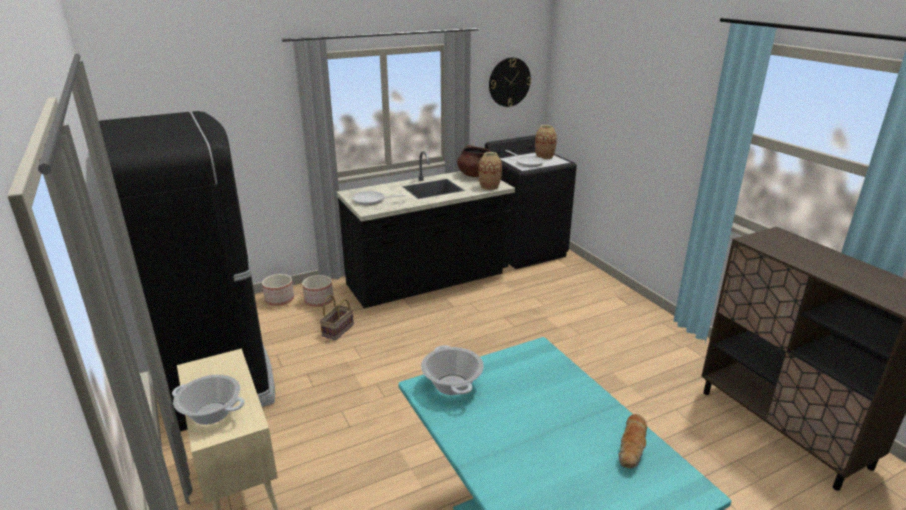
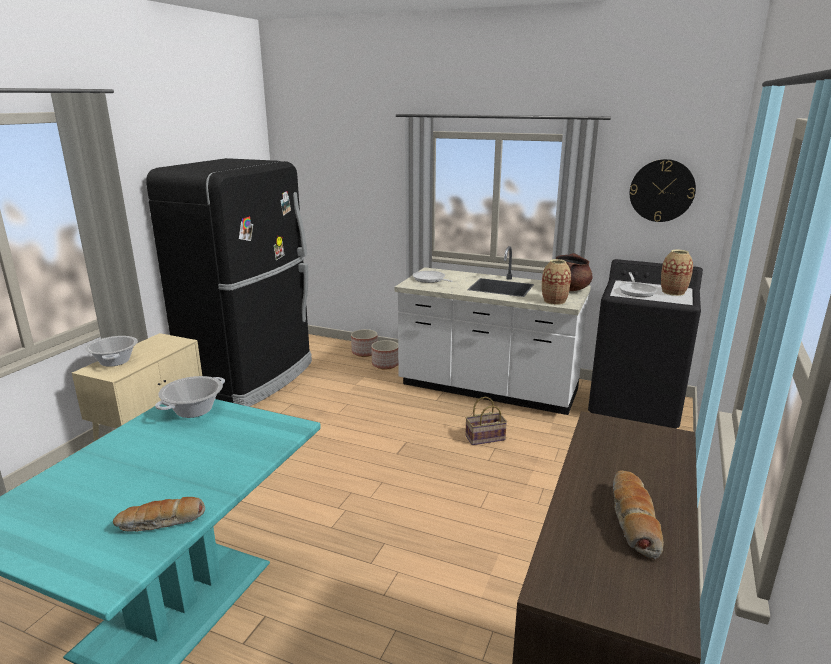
camera: 50 degrees right, 5 degrees down
basket [319,295,354,340] -> basket moved to [465,397,507,445]
black counter [337,151,515,308] -> white counter [395,246,591,415]
none -> bread [613,470,664,559]

